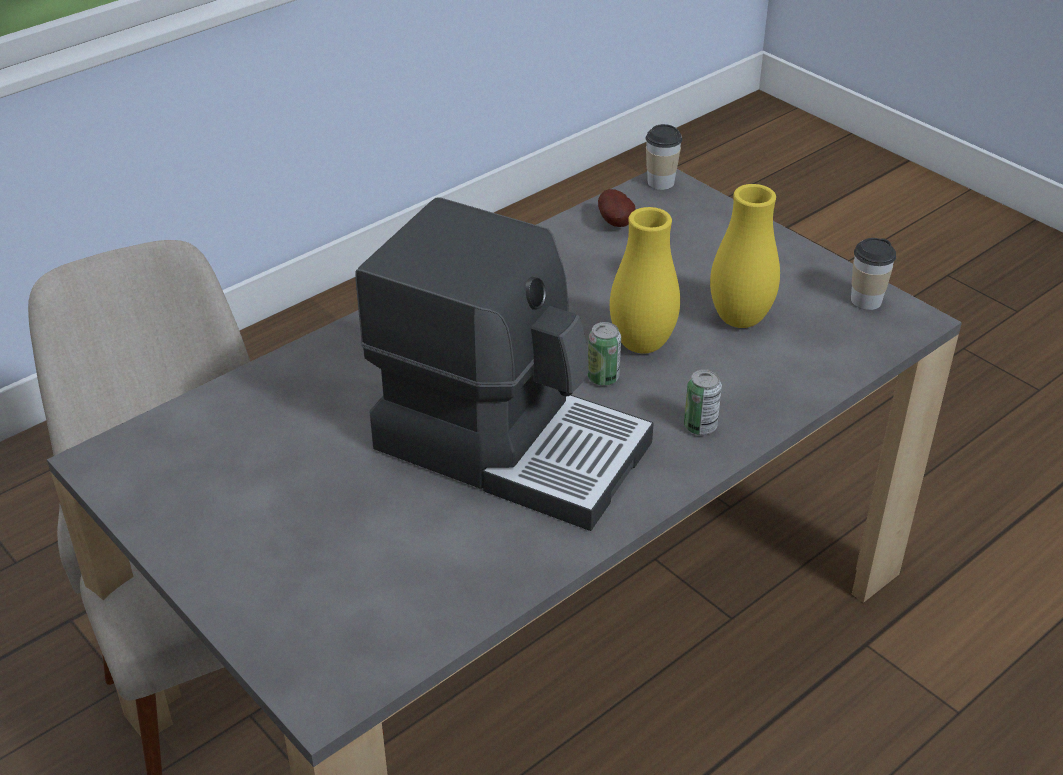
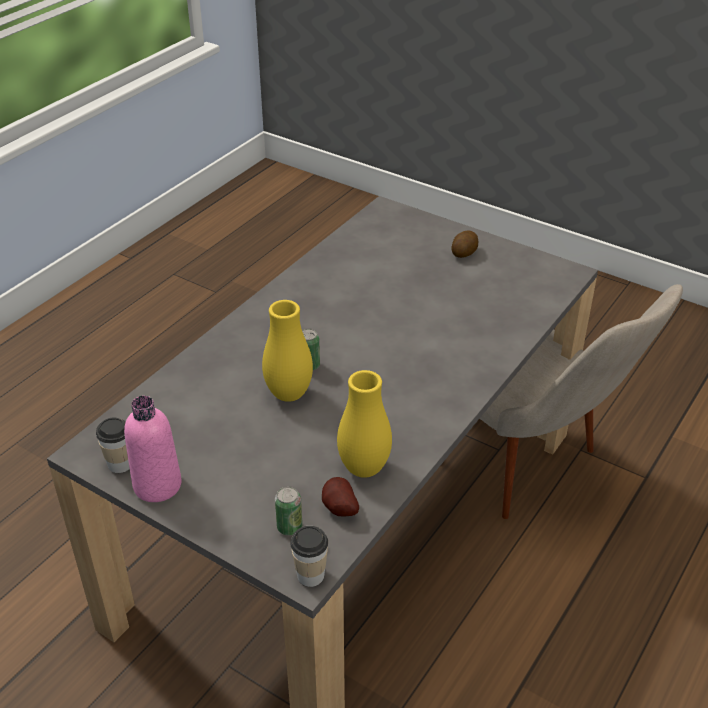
camera: 165 degrees right, 0 degrees up
coffee machine [355,197,654,531] -> none
can [684,369,722,435] -> can moved to [275,486,302,535]
yellow vase [710,184,780,328] -> yellow vase moved to [337,370,392,478]
none -> pink bottle [124,396,182,502]
none -> potato [452,231,478,258]

